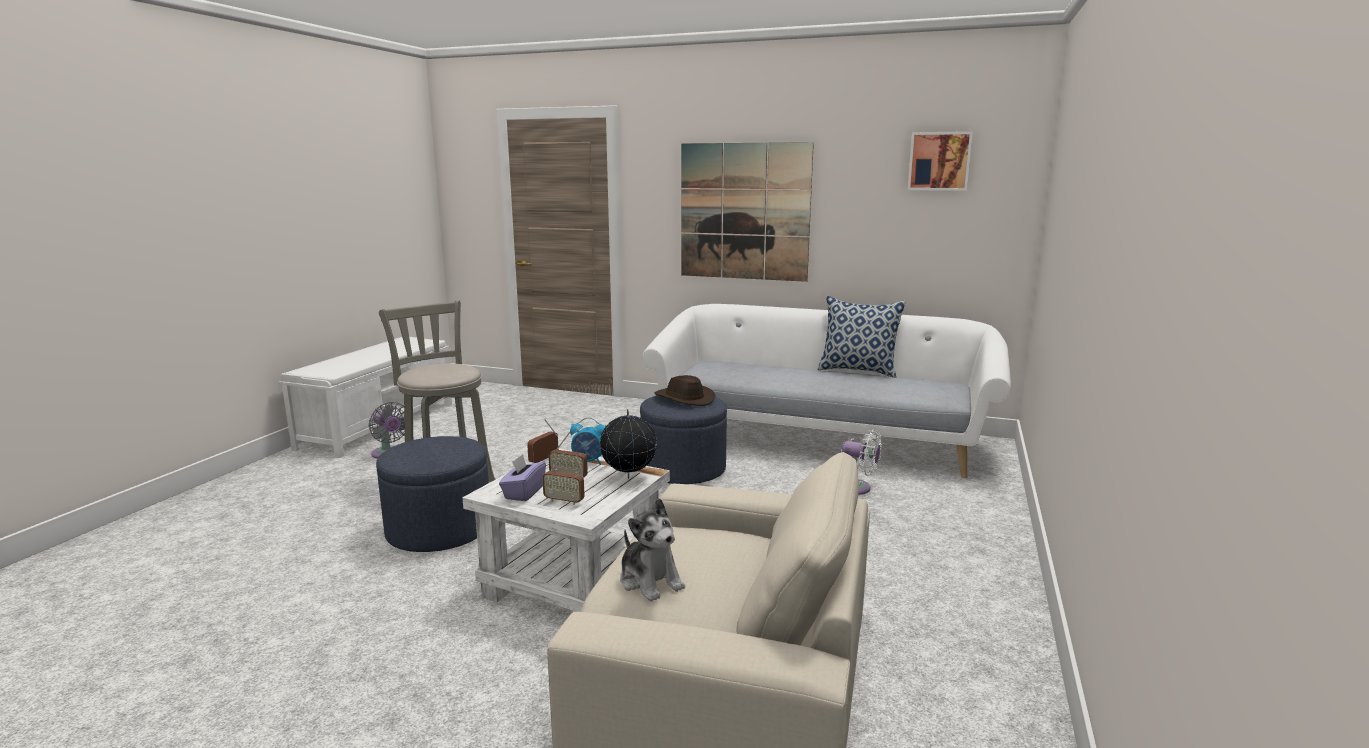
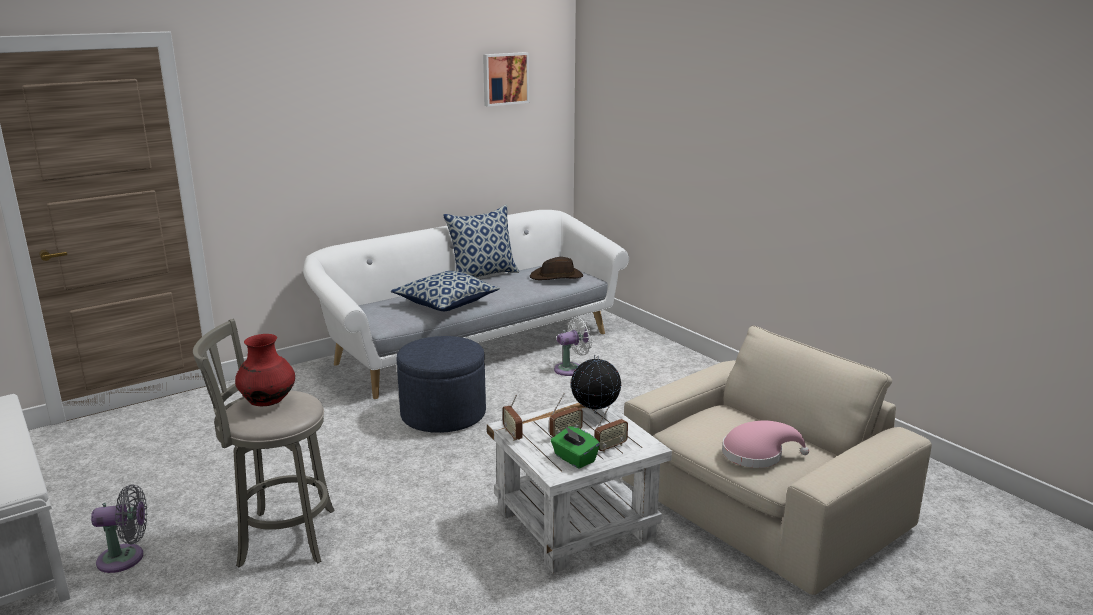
camera: 55 degrees left, 5 degrees up
blue ottoman [376,436,489,552] -> none
purple tissue box [499,454,546,501] -> green tissue box [551,426,600,469]
alarm clock [570,417,606,465] -> none
plush toy [620,498,685,602] -> pink hat [722,420,809,468]
brown hat [655,375,715,406] -> brown hat moved to [530,257,583,280]
picture [681,142,814,282] -> none
none -> red vase [235,334,295,406]
none -> pillow [391,271,500,311]

